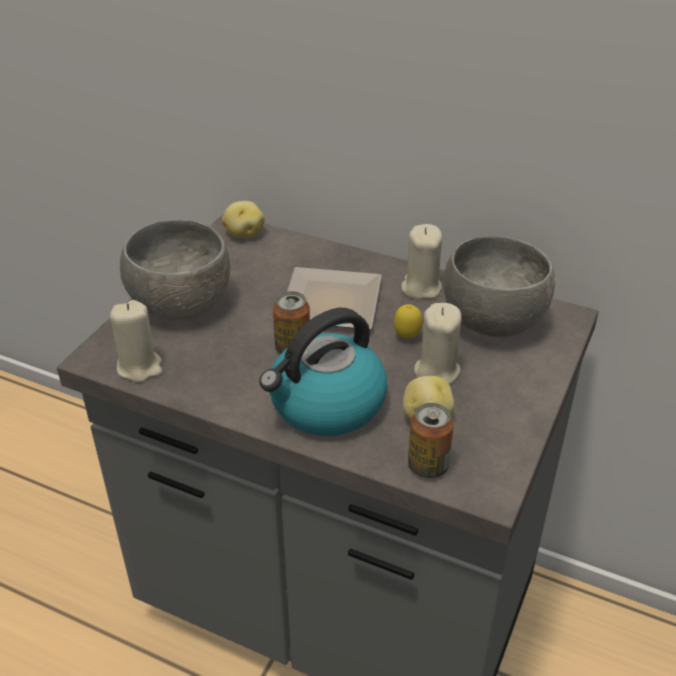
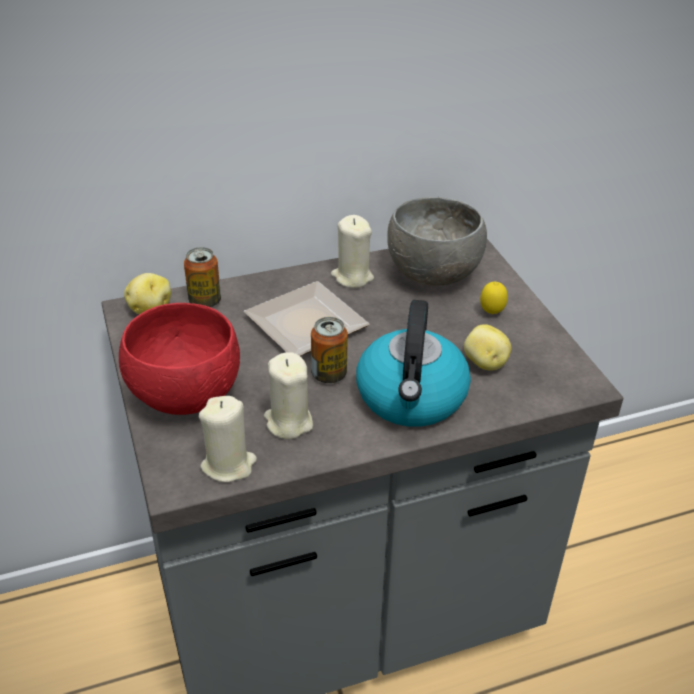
camera: 45 degrees left, 0 degrees up
grey bowl [120,219,230,320] -> red bowl [119,303,240,415]
lemon [394,304,423,339] -> lemon moved to [480,282,508,314]
can [408,403,454,478] -> can moved to [184,247,221,307]
beige candle [414,303,462,385] -> beige candle moved to [264,352,313,439]

